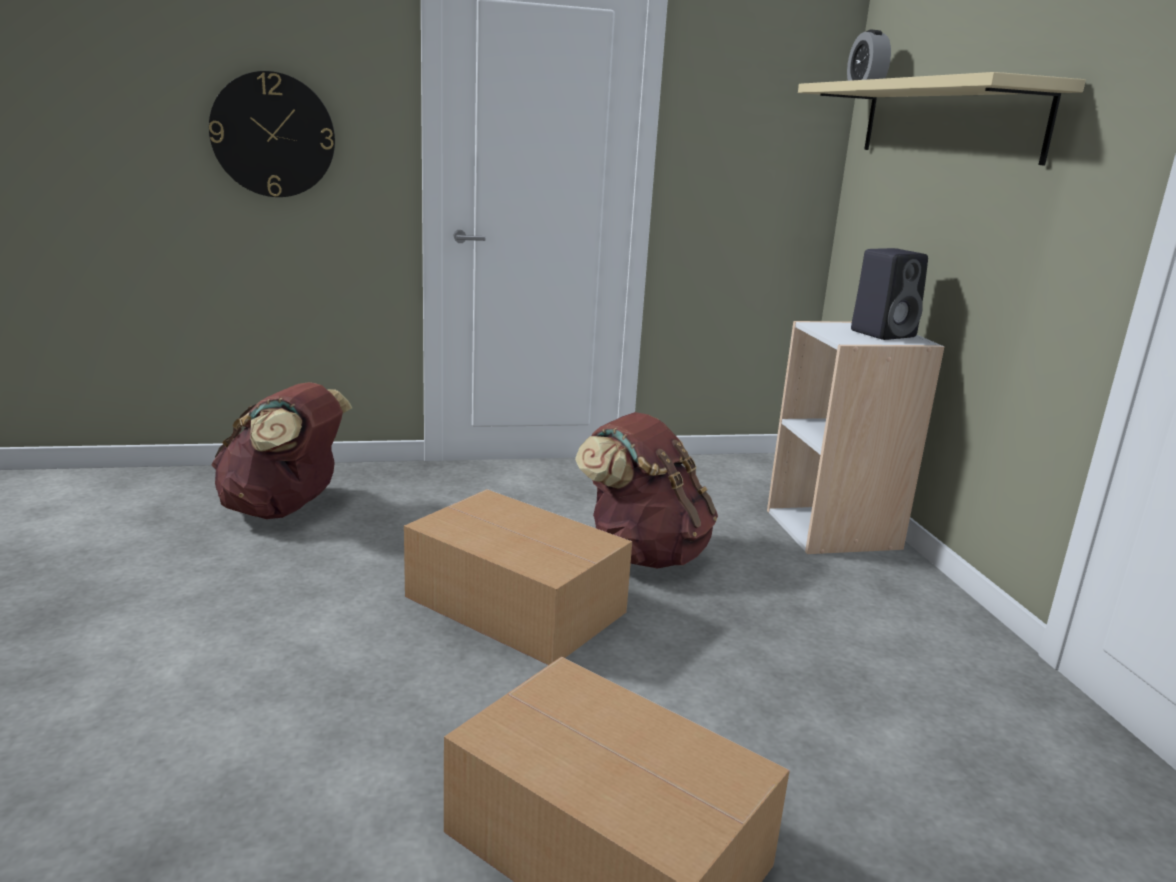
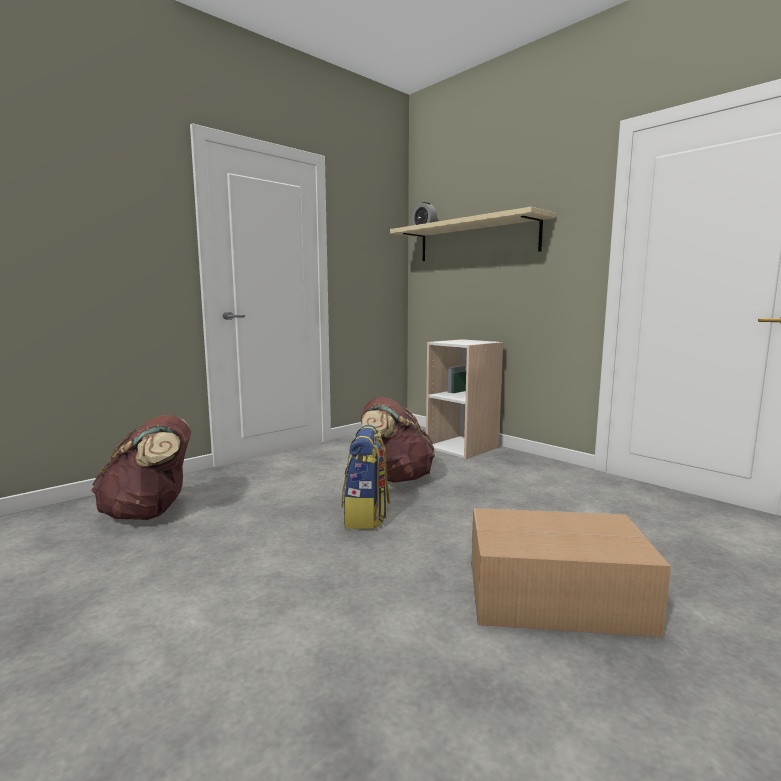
camera: 30 degrees left, 10 degrees down
wall clock [209,71,335,197] -> none
cardboard box [404,489,632,665] -> backpack [342,425,390,529]
black speaker [851,248,928,340] -> none

